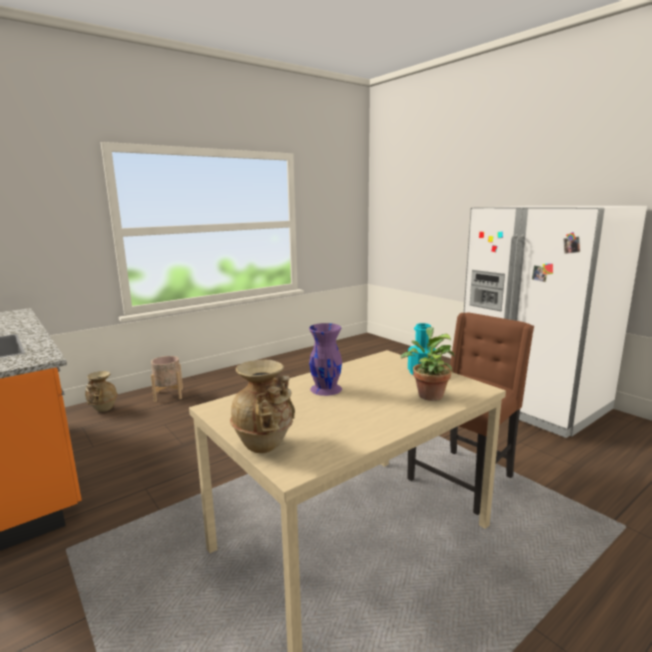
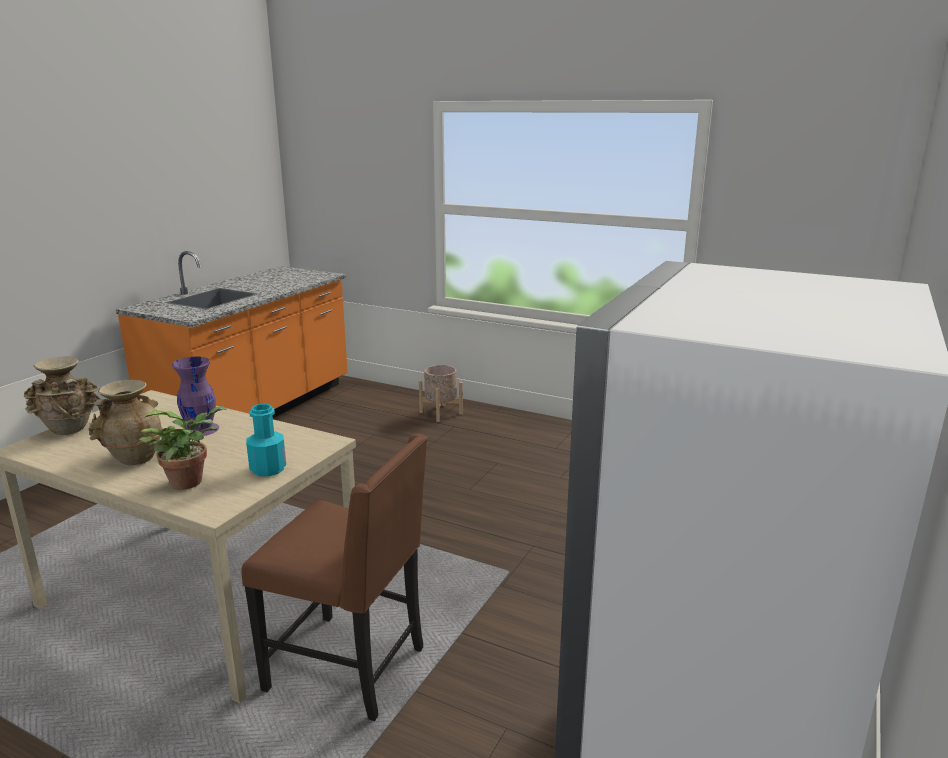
camera: 65 degrees right, 5 degrees up
beige vase [85,371,118,412] -> beige vase moved to [89,380,163,465]

